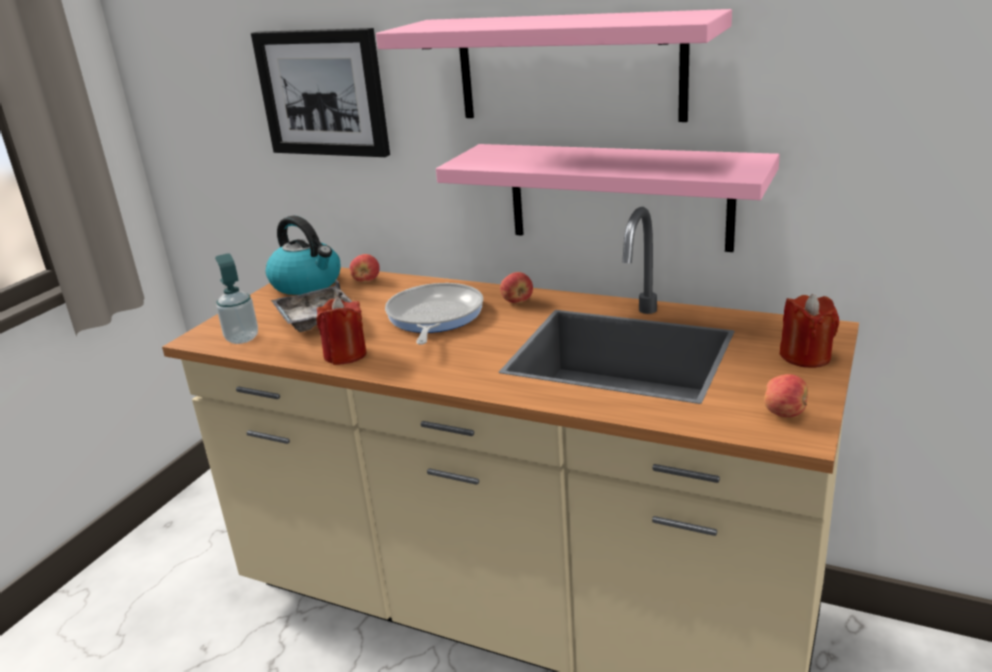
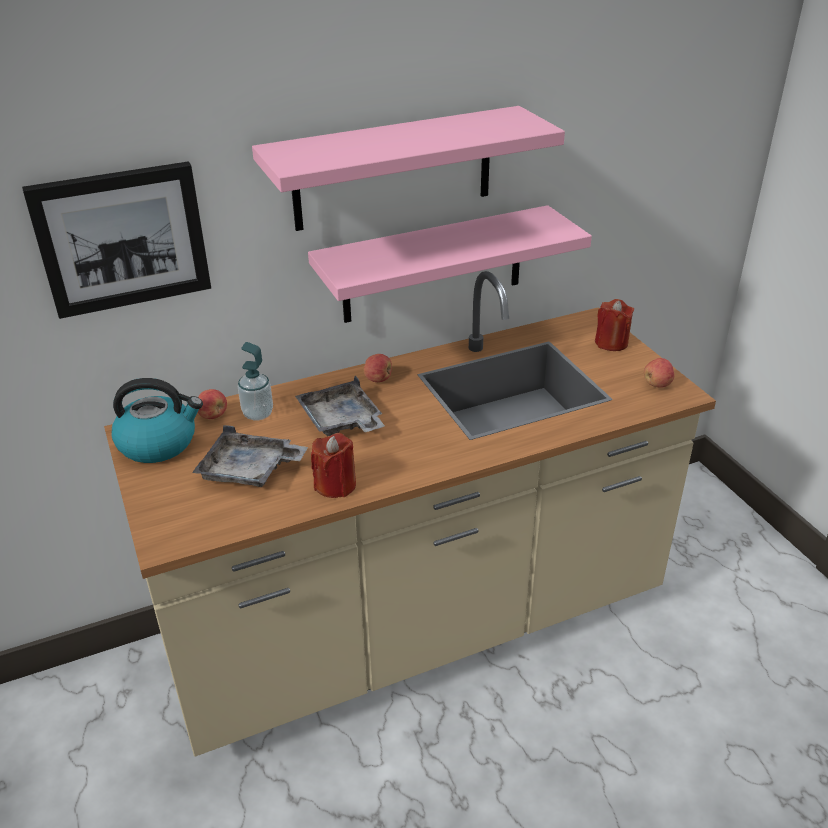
camera: 50 degrees left, 10 degrees up
soap dispenser [215,253,258,344] -> soap dispenser moved to [238,342,273,421]
frying pan [385,283,483,345] -> grey tray [295,376,385,436]

